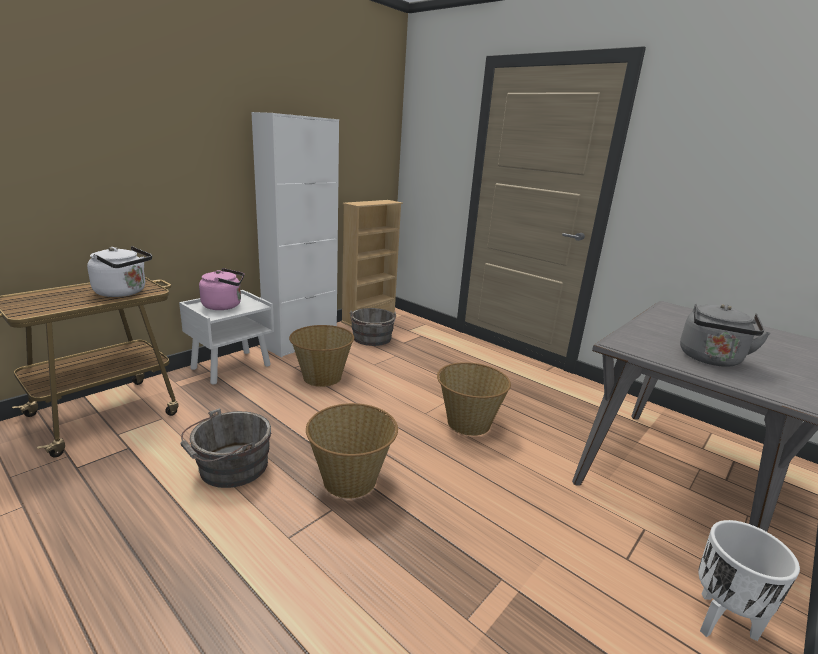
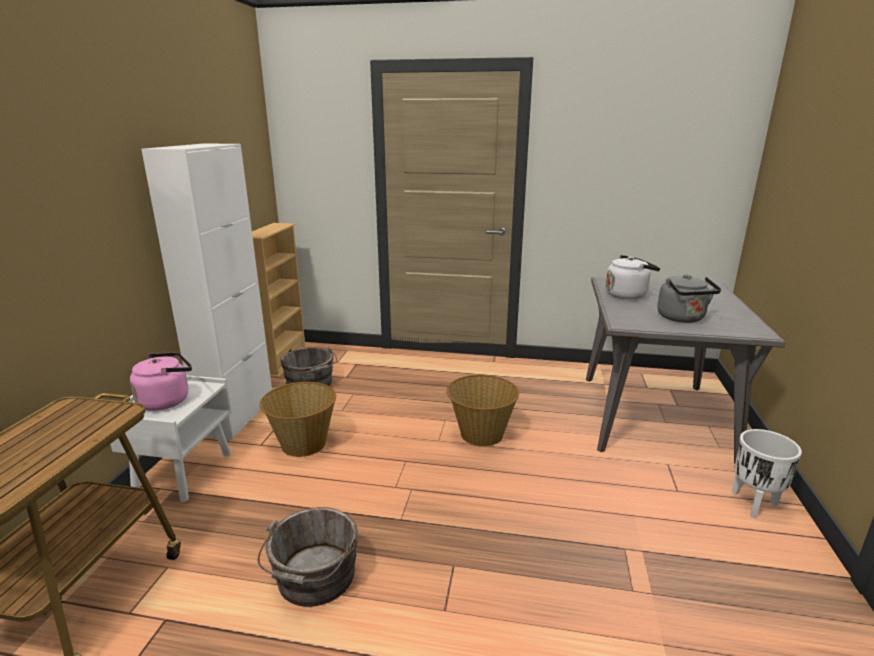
camera: 30 degrees left, 0 degrees up
white kettle [87,246,152,297] -> white kettle moved to [606,255,660,300]
basket [306,403,398,498] -> none

